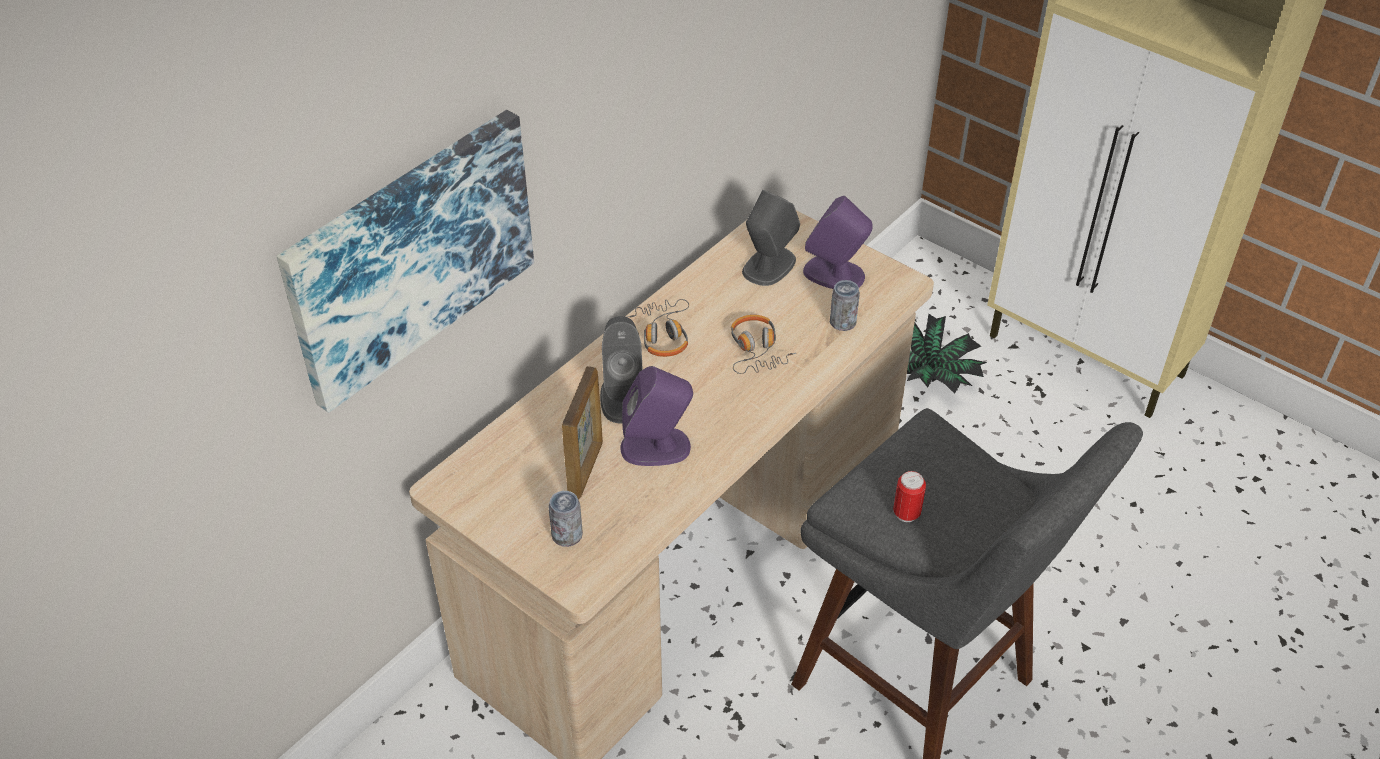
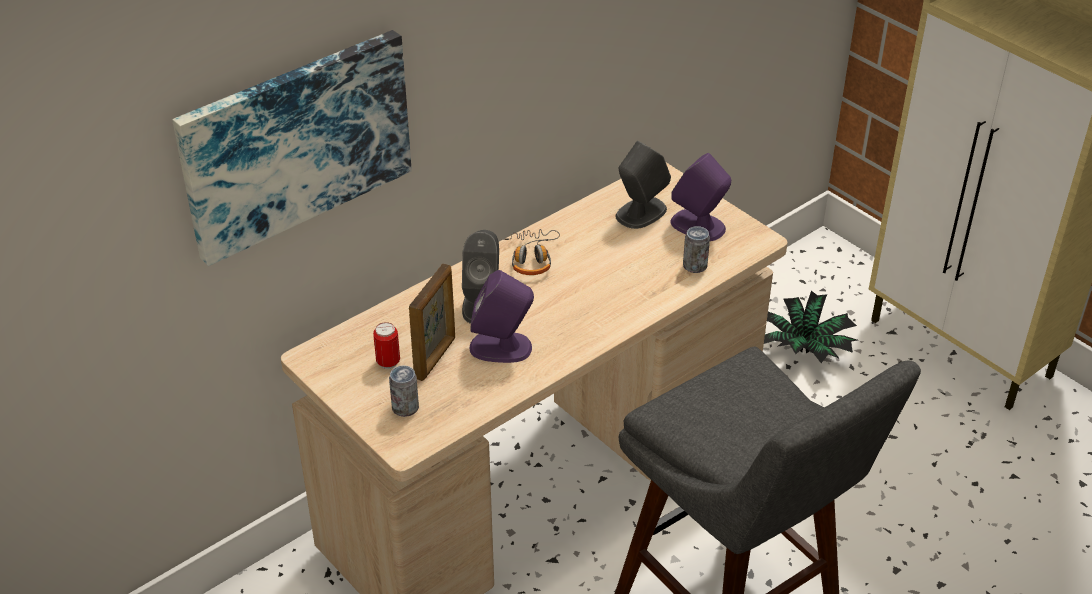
camera: 10 degrees right, 5 degrees down
headphones [731,315,796,374] -> none
can [893,471,926,522] -> can moved to [373,322,400,369]

